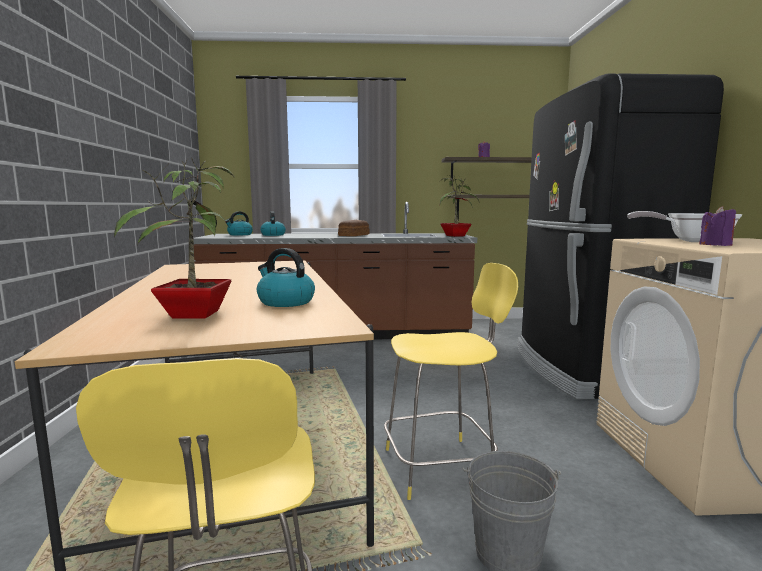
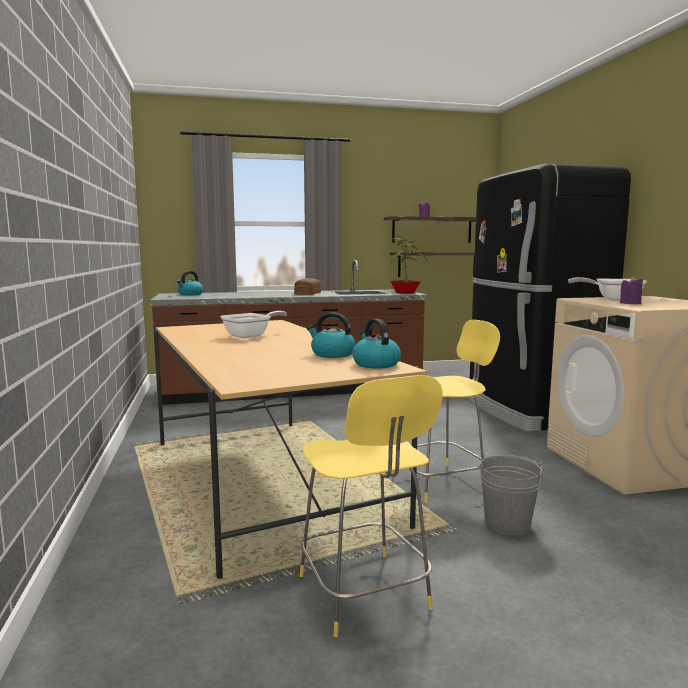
camera: 10 degrees left, 0 degrees up
potted plant [114,157,235,319] -> none
kettle [260,211,286,236] -> kettle moved to [352,319,401,369]
none -> frying pan [220,311,287,339]

